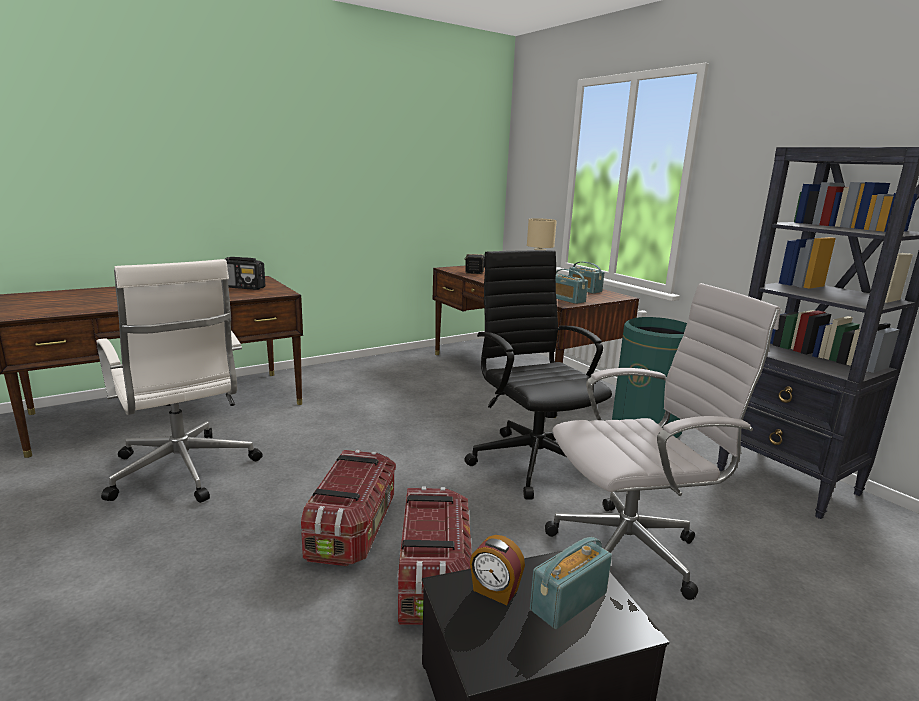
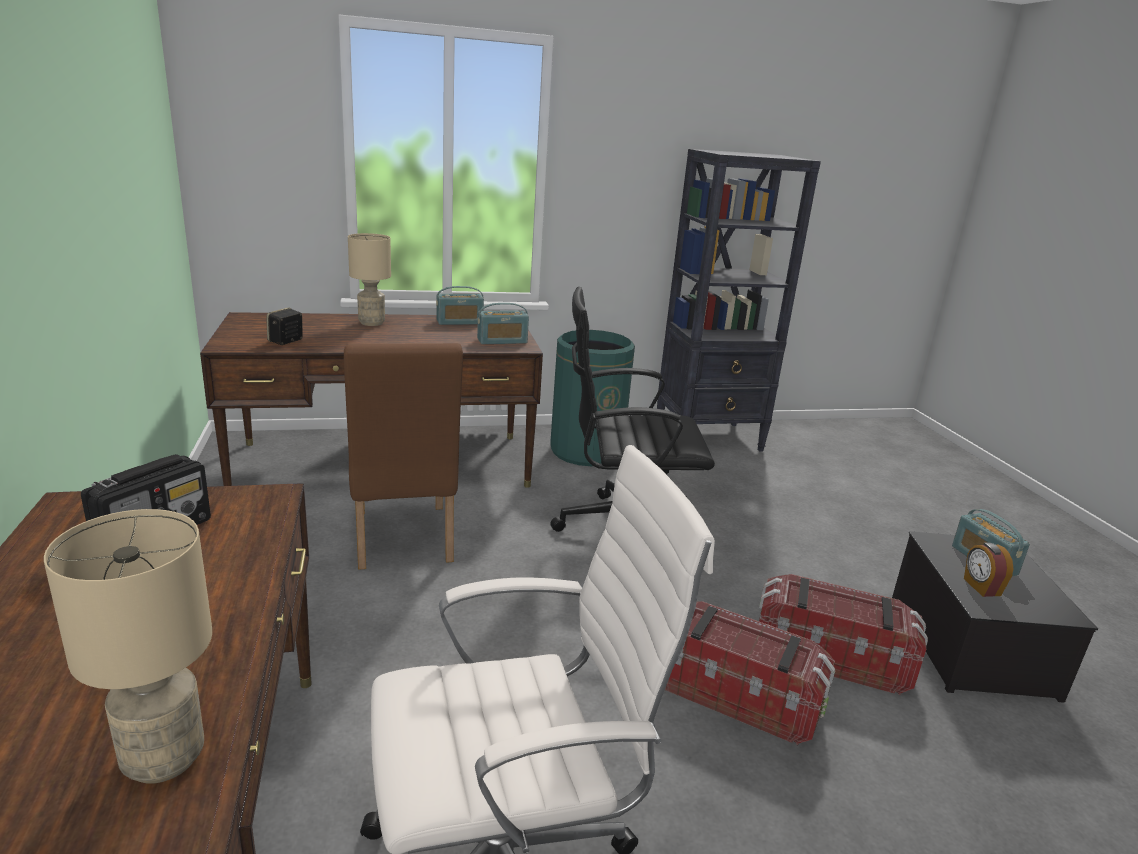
camera: 70 degrees left, 5 degrees up
alarm clock [470,535,525,605] -> alarm clock turned 120 degrees clockwise [964,543,1014,597]
white office chair [545,283,780,600] -> none
none -> beige table lamp [44,509,212,784]
none -> brown chair [344,343,463,570]

